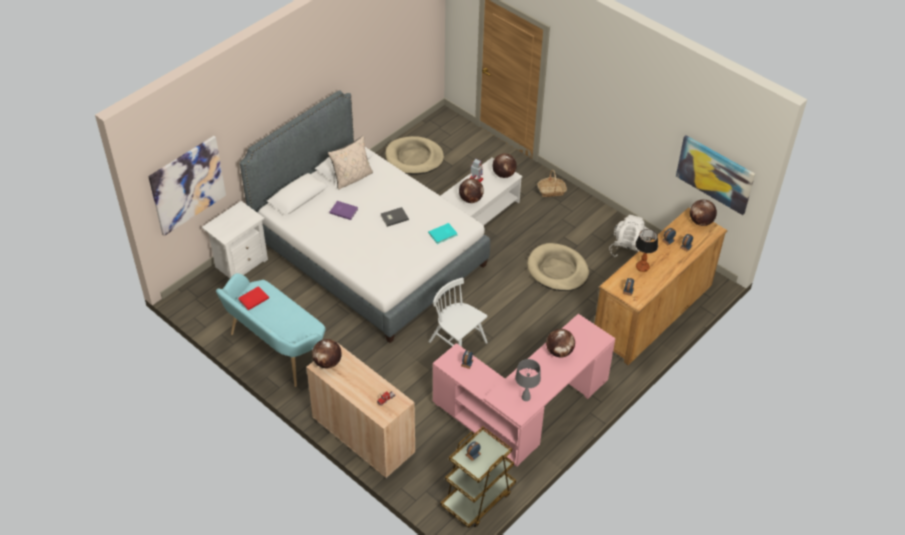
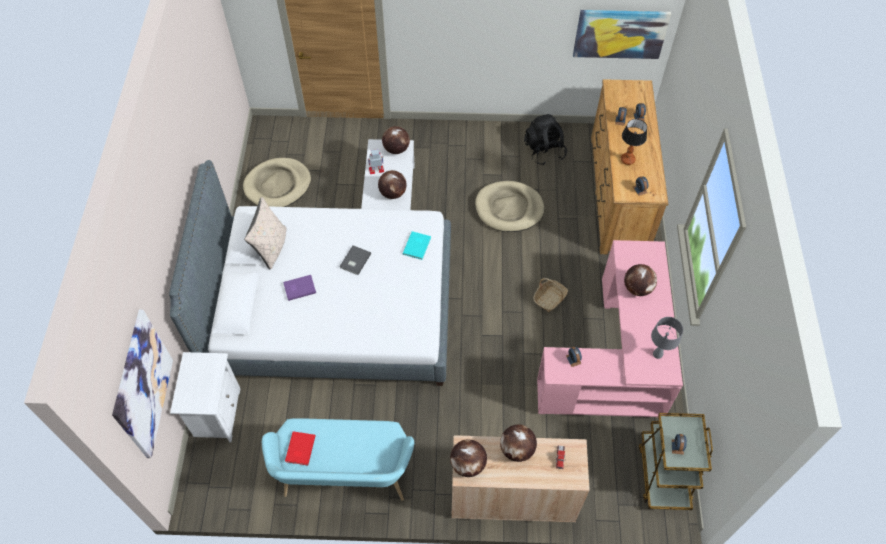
camera: 40 degrees left, 10 degrees up
white chair [429,278,488,347] -> none
basket [537,170,567,197] -> basket moved to [533,278,568,312]
white backpack [609,215,650,257] -> black backpack [524,114,567,165]
globe [690,200,717,226] -> globe moved to [500,424,537,462]

